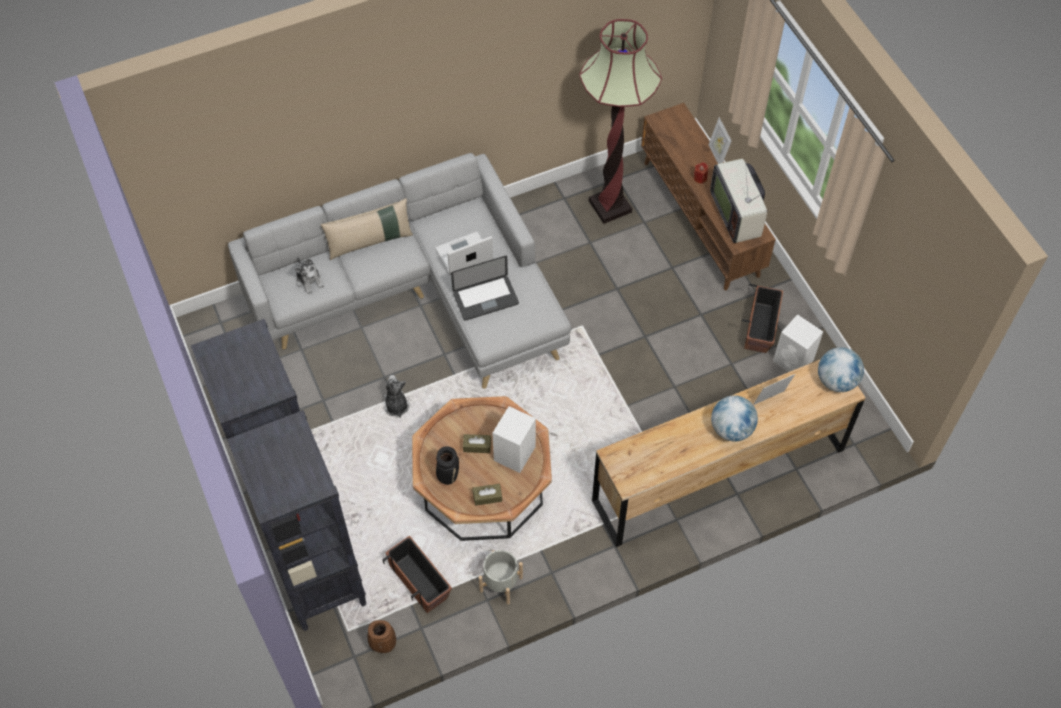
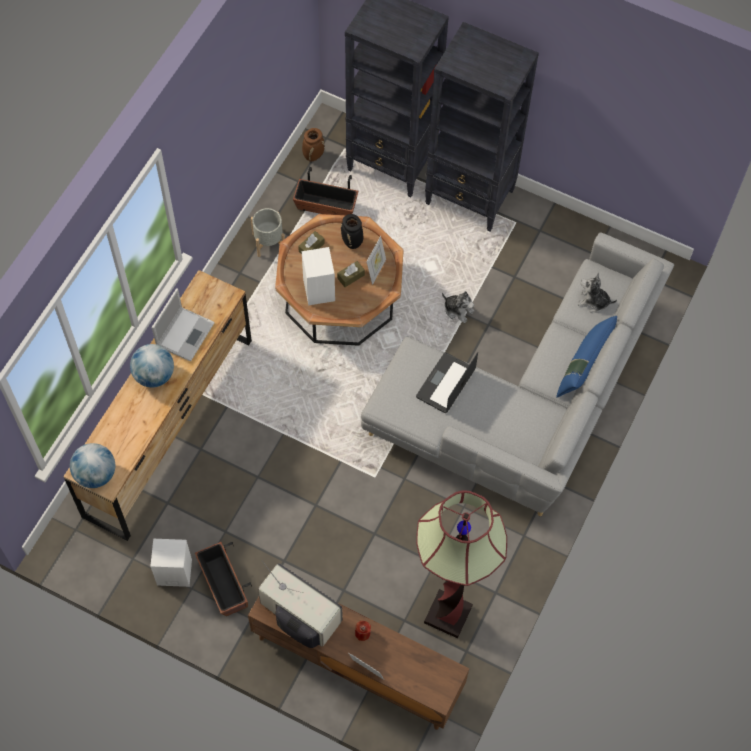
camera: 140 degrees right, 5 degrees up
beige pillow [320,198,413,260] -> blue pillow [556,316,617,397]
laptop [435,231,493,275] -> laptop moved to [152,288,215,362]
picture frame [753,374,795,405] -> picture frame moved to [366,236,386,285]

